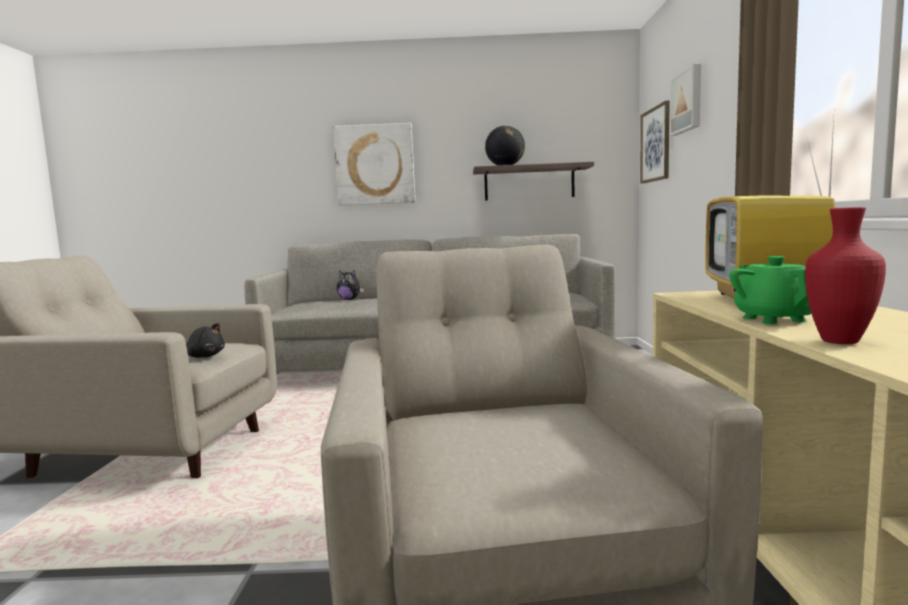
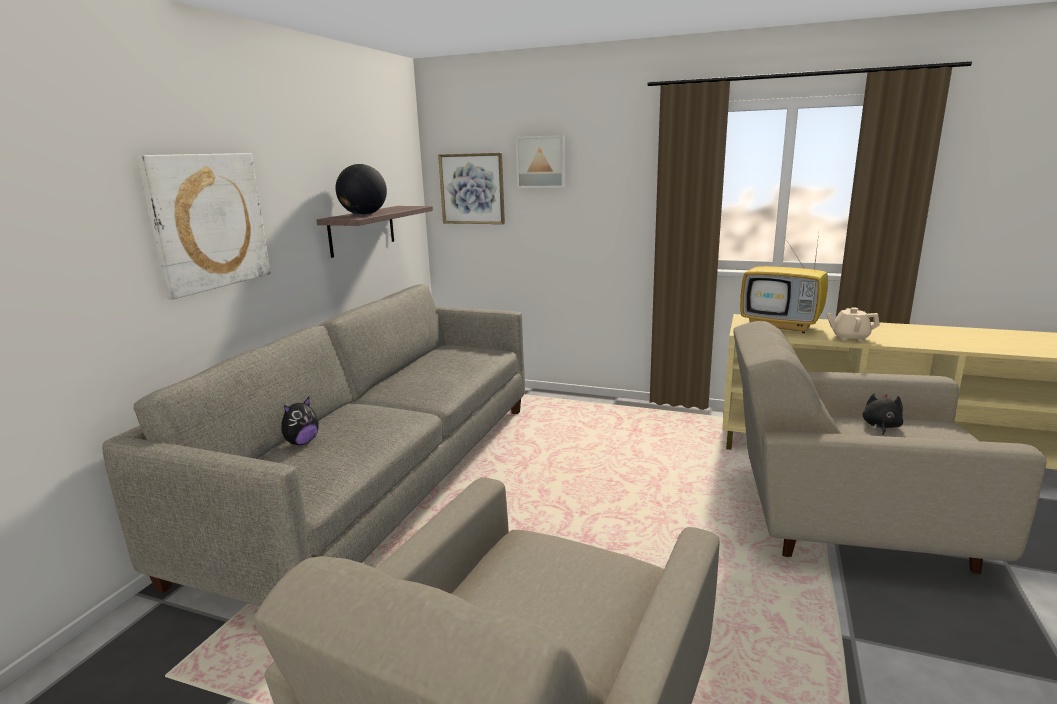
camera: 70 degrees left, 10 degrees up
black plush toy [186,323,225,358] -> black plush toy moved to [863,393,903,435]
green teapot [729,256,811,324] -> beige teapot [826,307,880,342]
red vase [805,207,886,344] -> none

